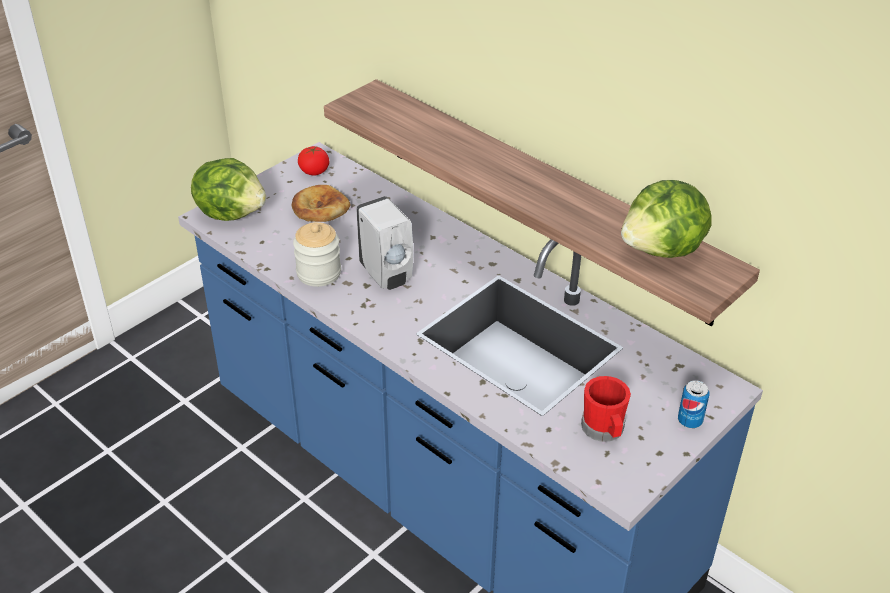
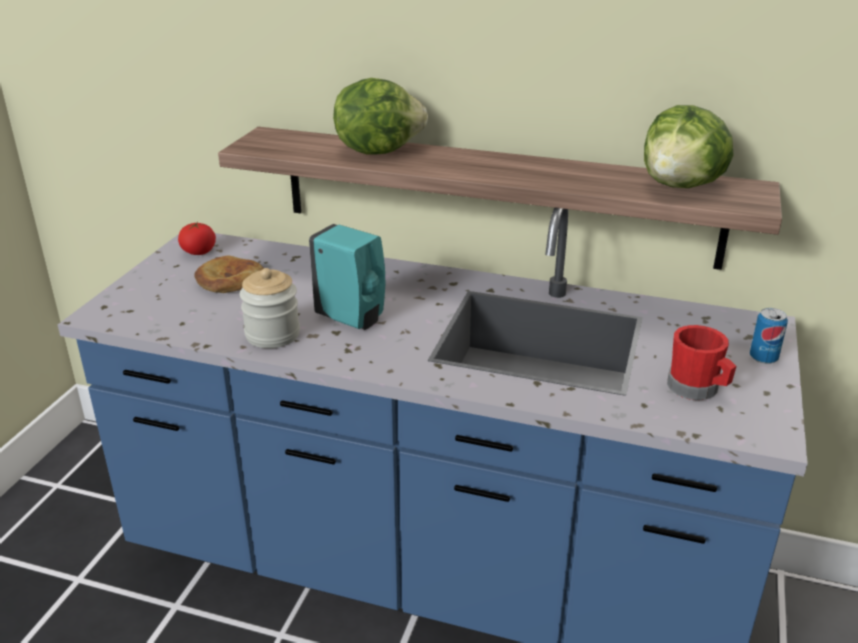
camera: 25 degrees left, 10 degrees down
lettuce [191,158,266,221] -> lettuce moved to [333,78,428,155]
white soap dispenser [356,196,413,290] -> turquoise soap dispenser [309,224,385,330]

